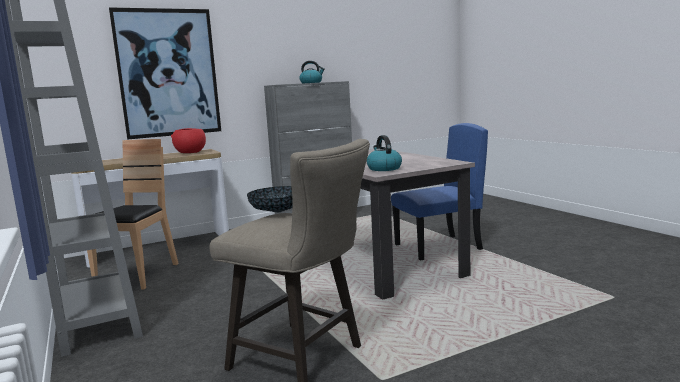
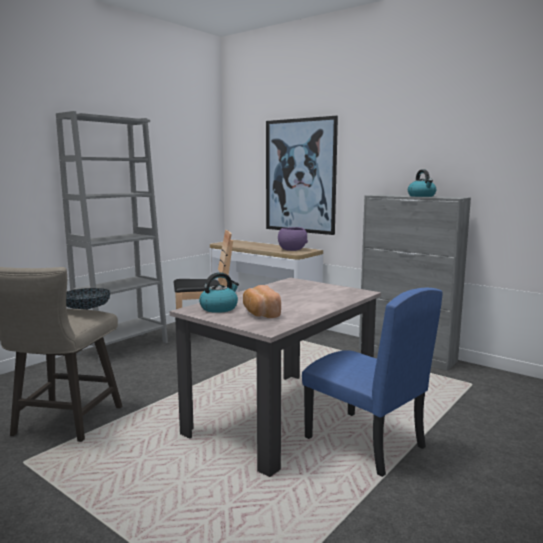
camera: 65 degrees right, 0 degrees up
red bowl [171,128,206,153] -> purple bowl [278,227,308,251]
none -> bread [243,285,281,318]

